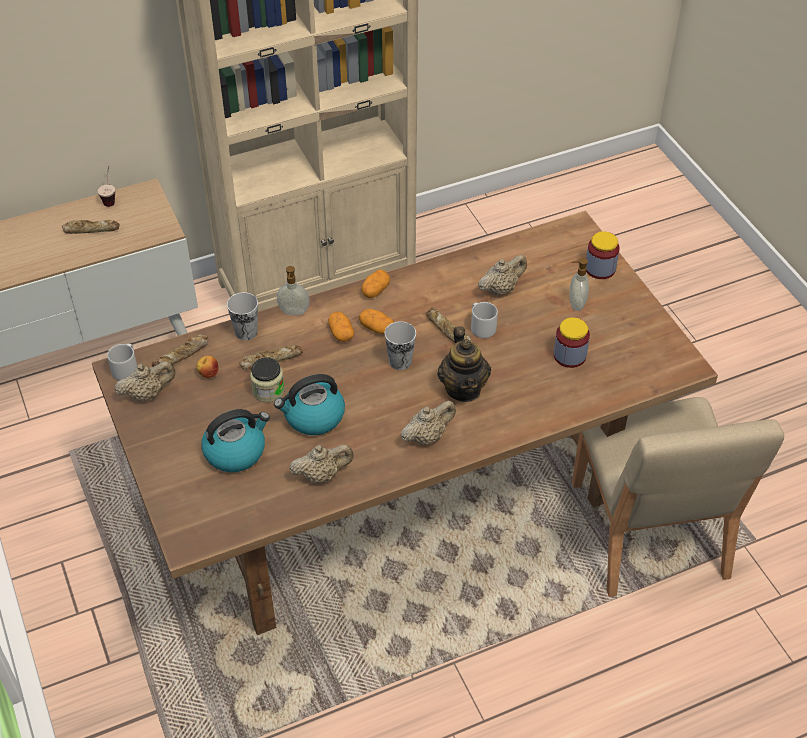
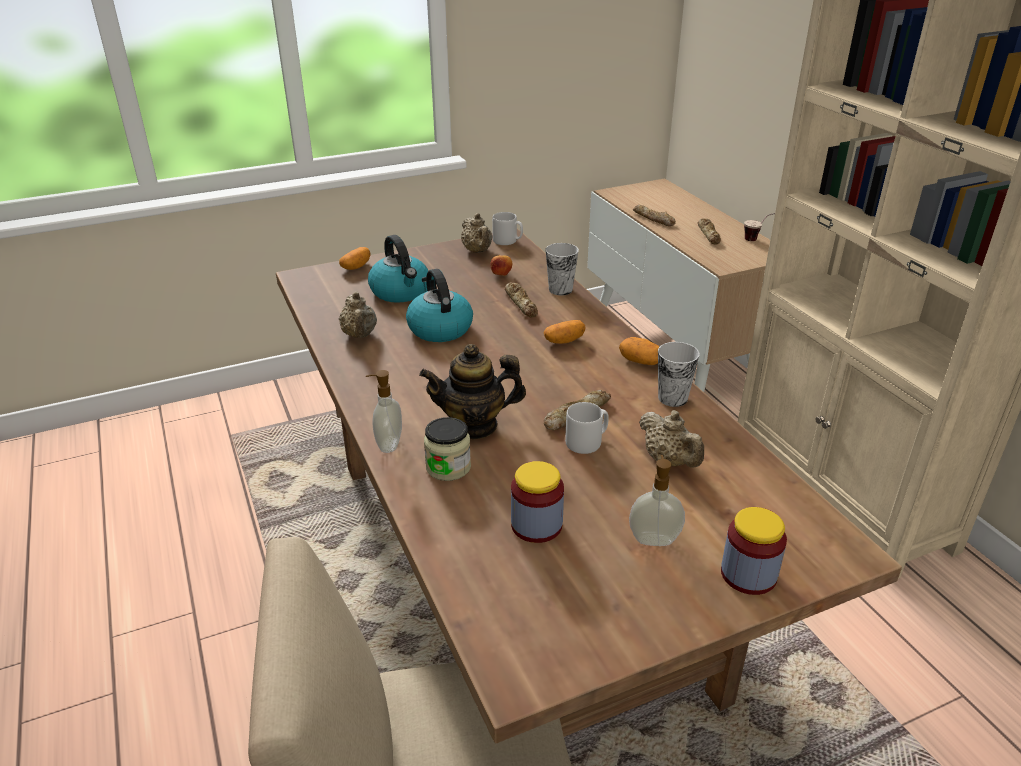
camera: 90 degrees right, 15 degrees down
bread [152,335,208,367] -> bread moved to [633,205,676,226]
jar [250,357,284,402] -> jar moved to [424,417,471,481]
soap dispenser [277,266,310,315] -> soap dispenser moved to [366,370,402,453]
potato [359,309,394,334] -> potato moved to [339,247,371,270]
cup [384,321,416,370] -> cup moved to [658,342,700,407]
beige teapot [401,401,456,445] -> none

